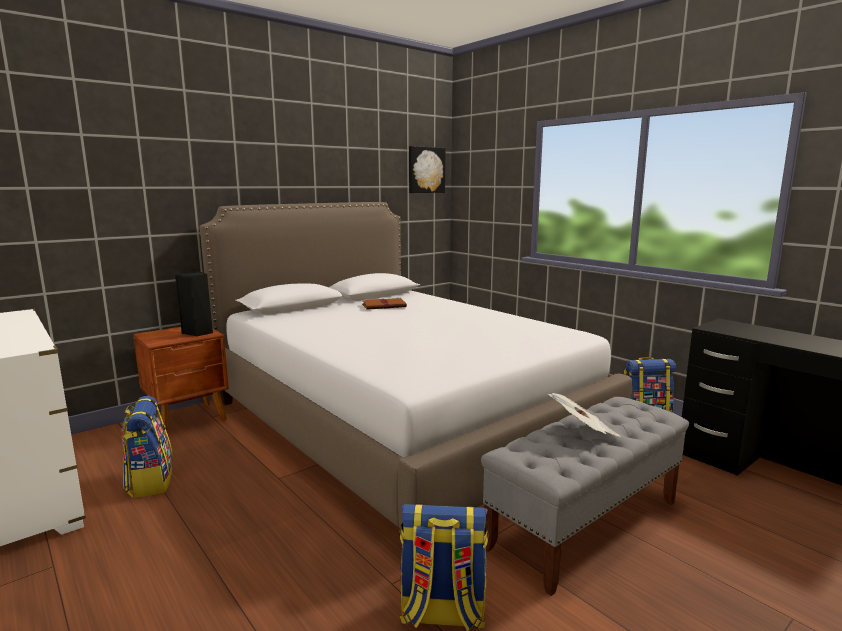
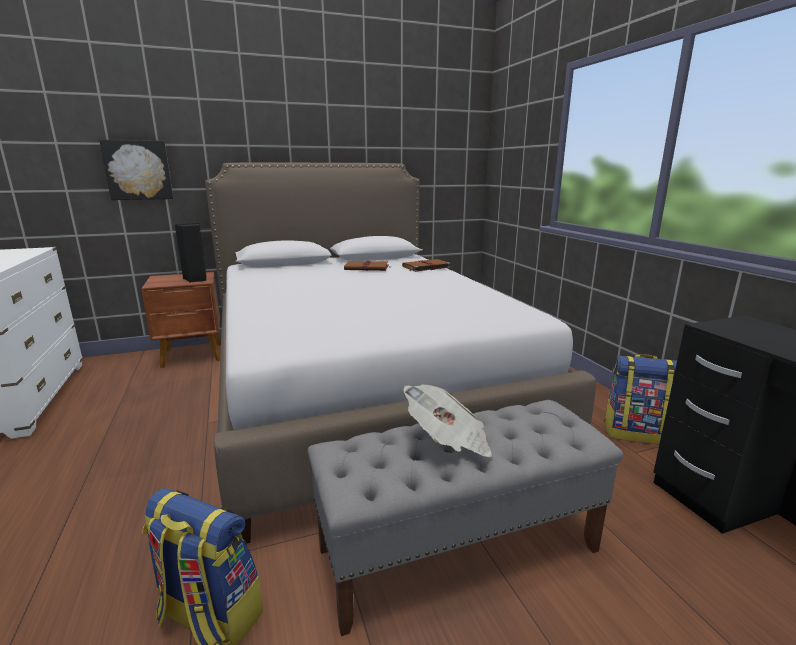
camera: 20 degrees right, 5 degrees up
backpack [121,396,173,498] -> none
picture [409,146,445,193] -> picture moved to [99,139,173,200]
none -> brown book [402,259,450,272]

